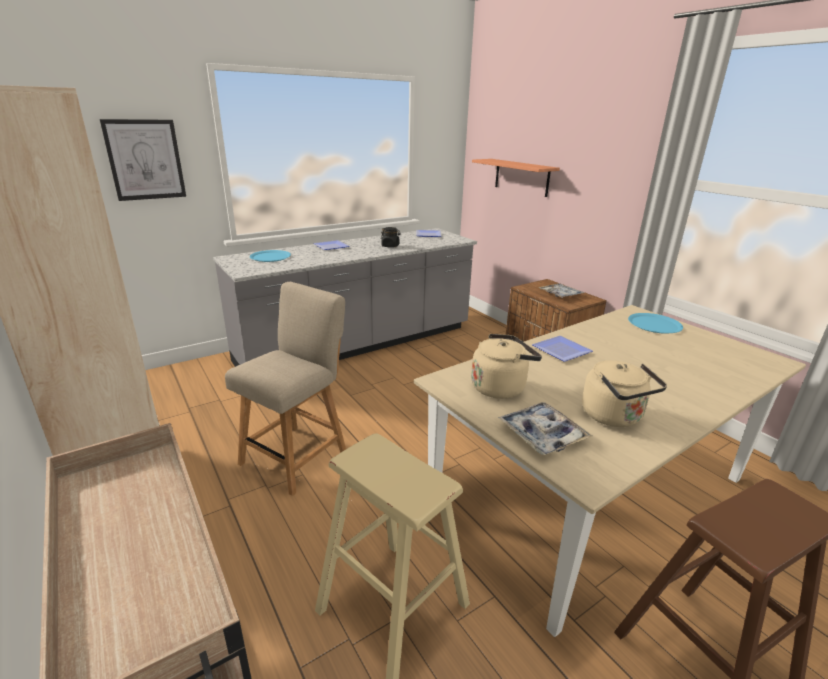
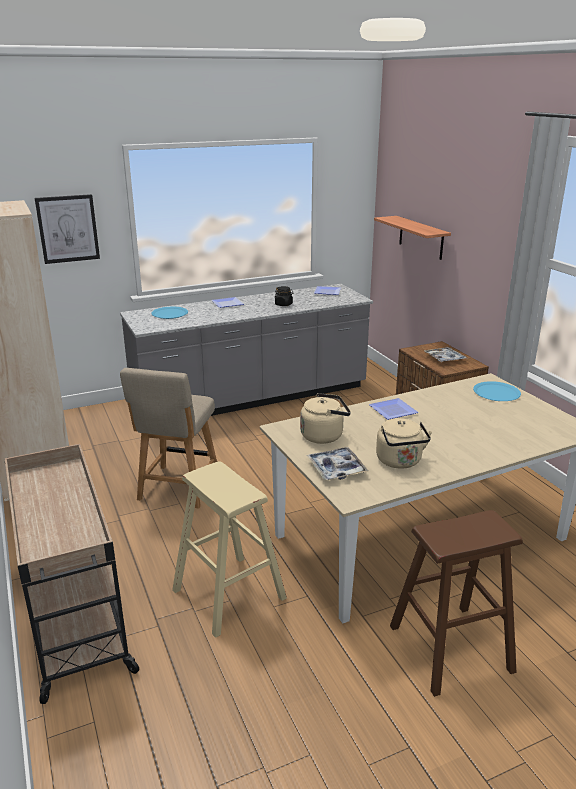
camera: 10 degrees right, 0 degrees up
beige chair [225,282,346,496] -> beige chair turned 150 degrees clockwise [120,368,217,509]

